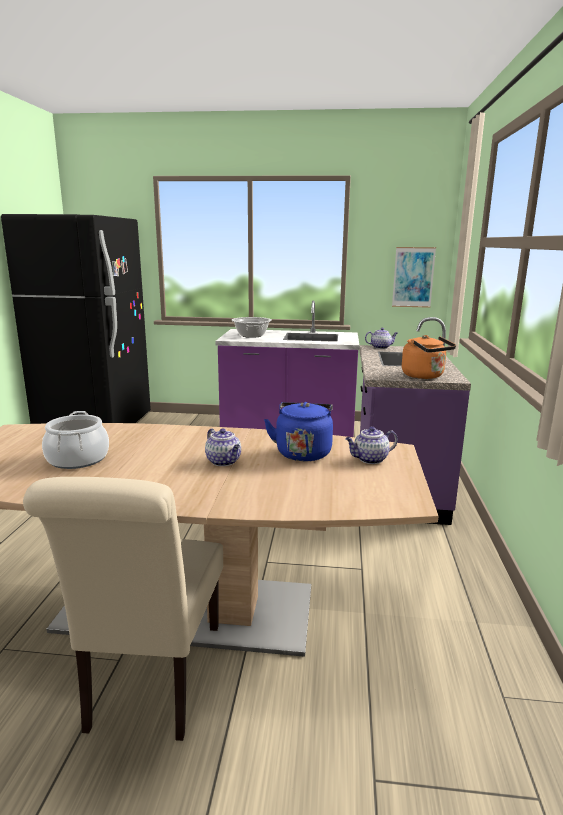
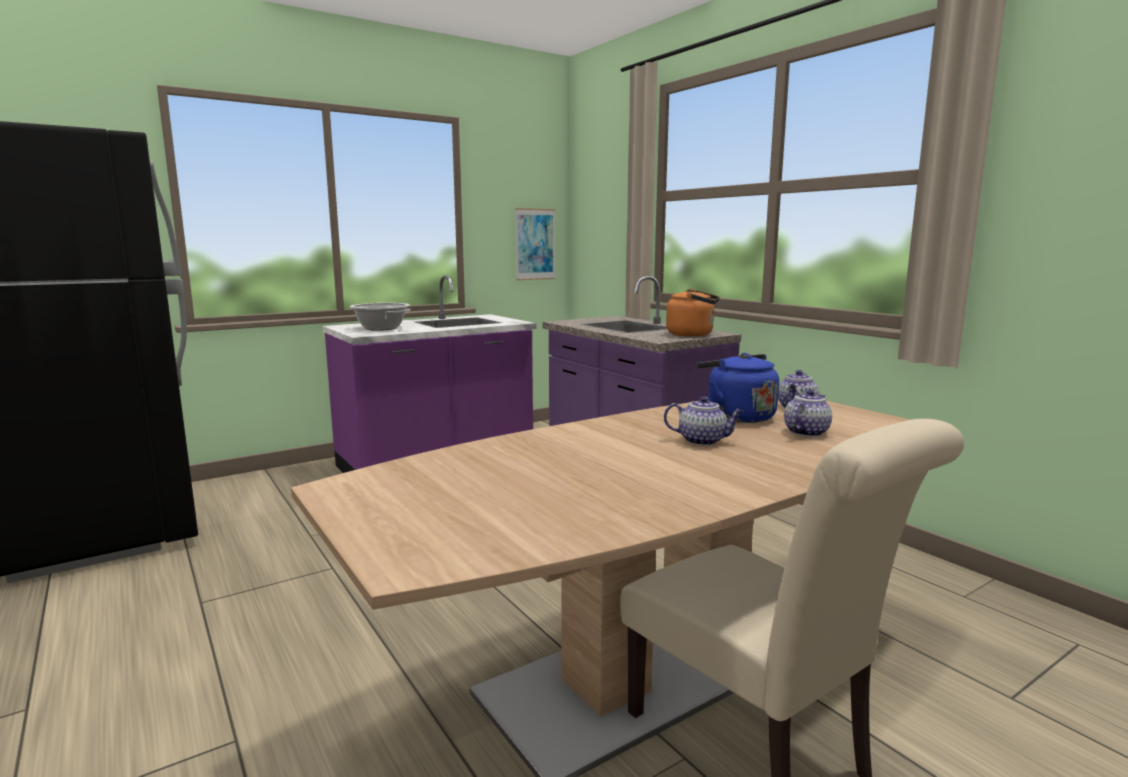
camera: 40 degrees left, 5 degrees down
cooking pot [42,411,109,469] -> none
teapot [365,328,397,349] -> teapot moved to [784,389,832,437]

